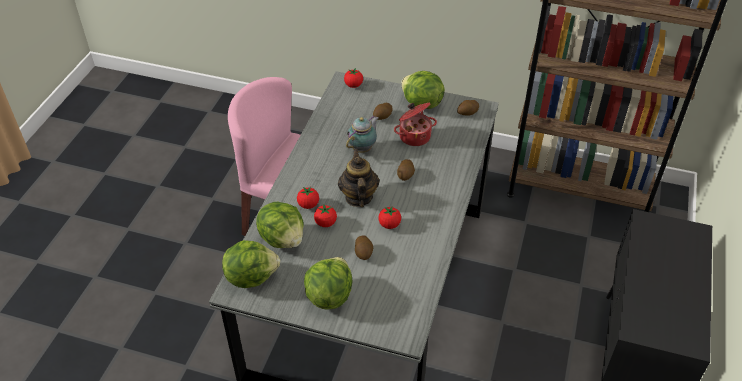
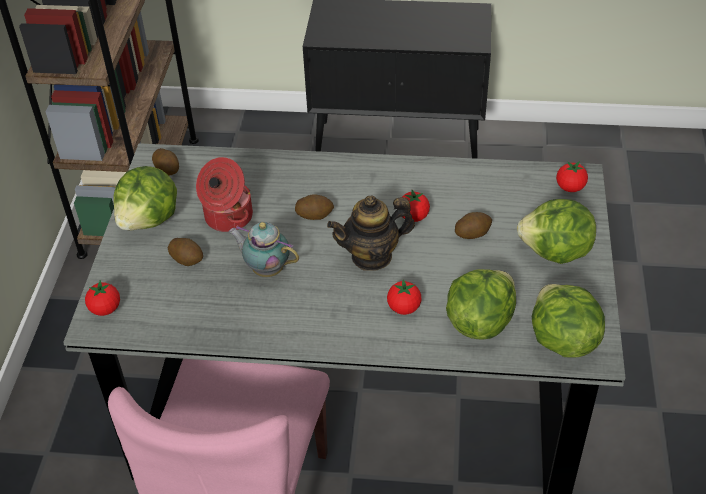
camera: 100 degrees left, 0 degrees up
tomato [314,204,337,227] -> tomato moved to [556,161,588,192]

